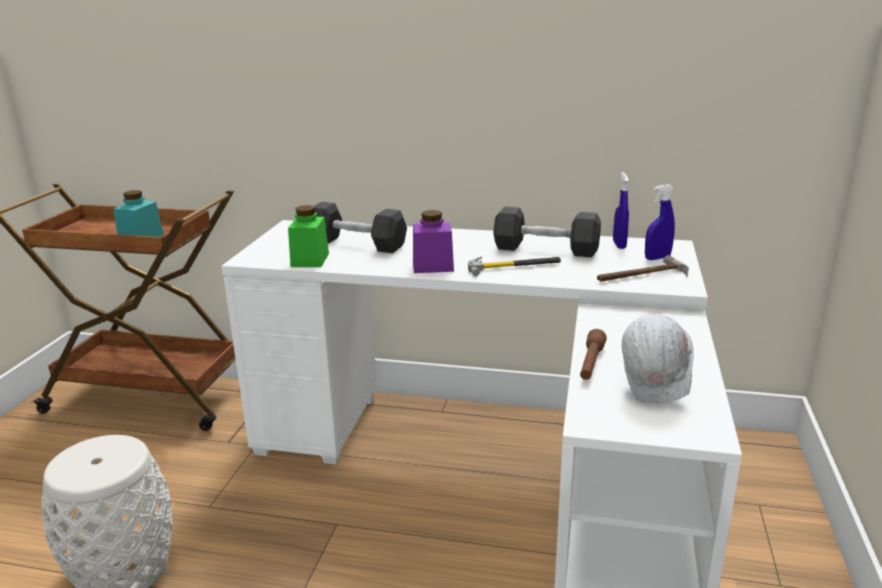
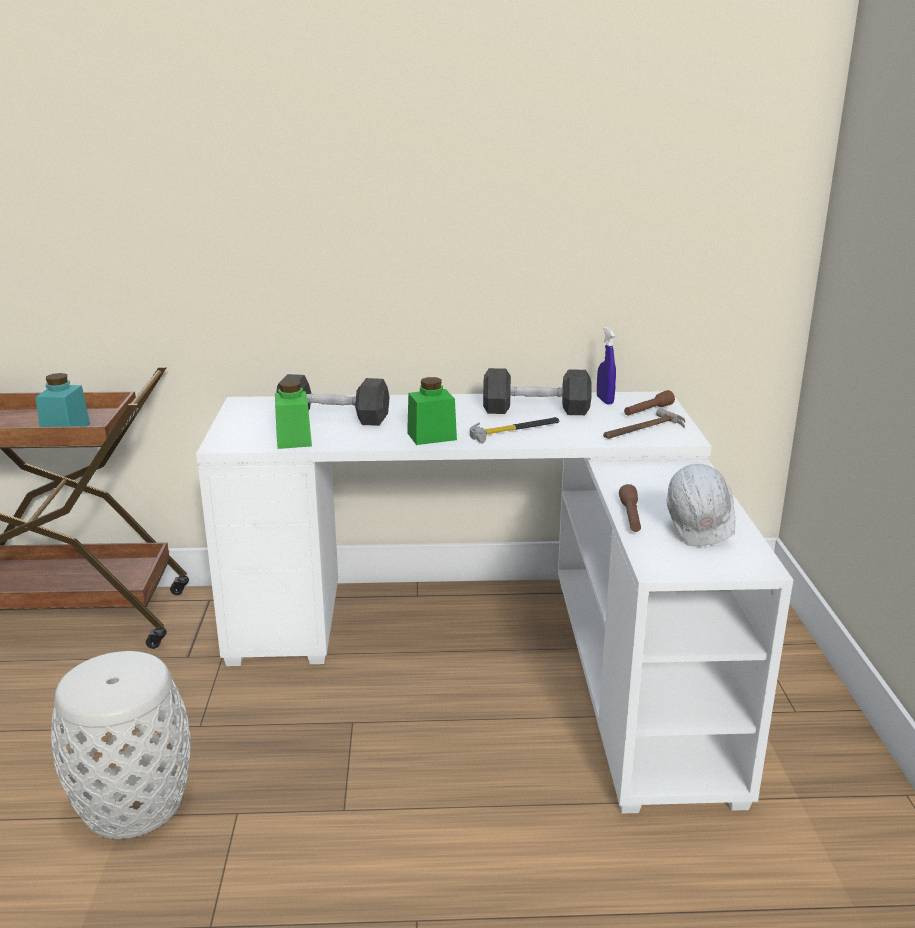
camera: 15 degrees left, 0 degrees up
purple jar [413,210,454,273] -> green jar [407,377,457,445]
blue spray bottle [645,184,675,260] -> brown flashlight [624,390,675,416]

